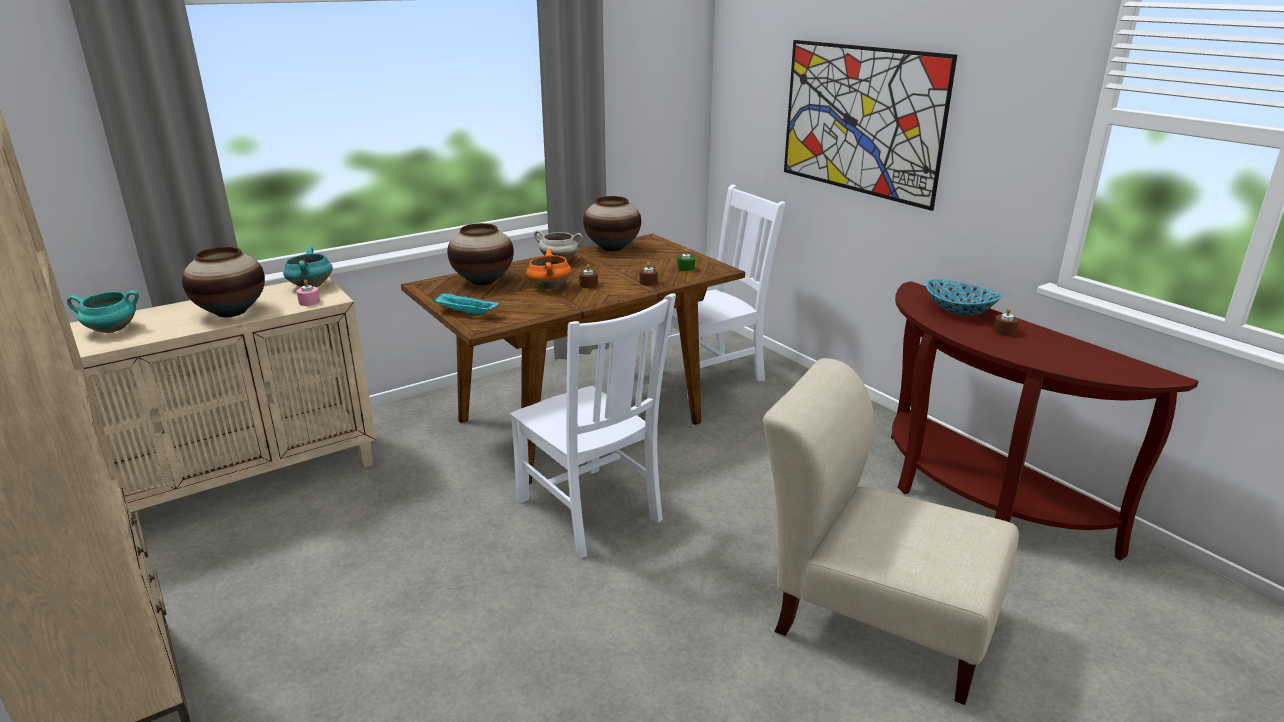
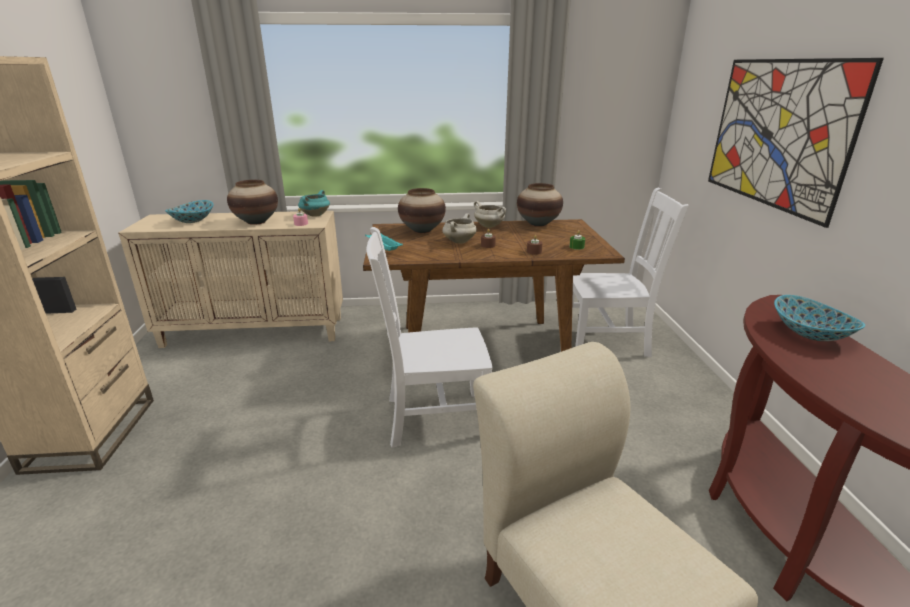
camera: 30 degrees right, 0 degrees up
turquoise cooking pot [67,290,139,333] -> bowl [165,200,214,223]
white chair [510,294,676,558] -> white chair turned 90 degrees clockwise [366,227,493,448]
orange cooking pot [526,249,572,289] -> white cooking pot [442,213,477,243]
brown candle [993,308,1019,336] -> none

